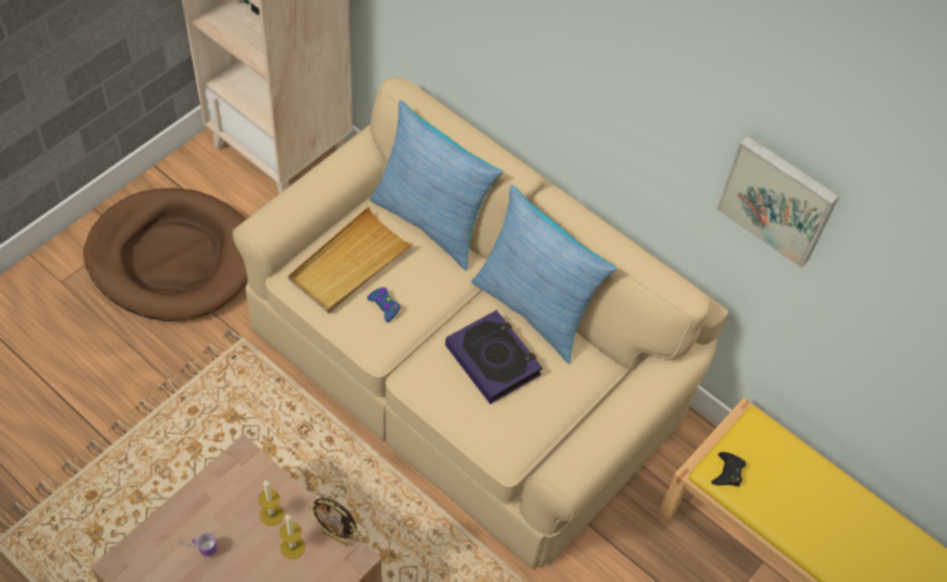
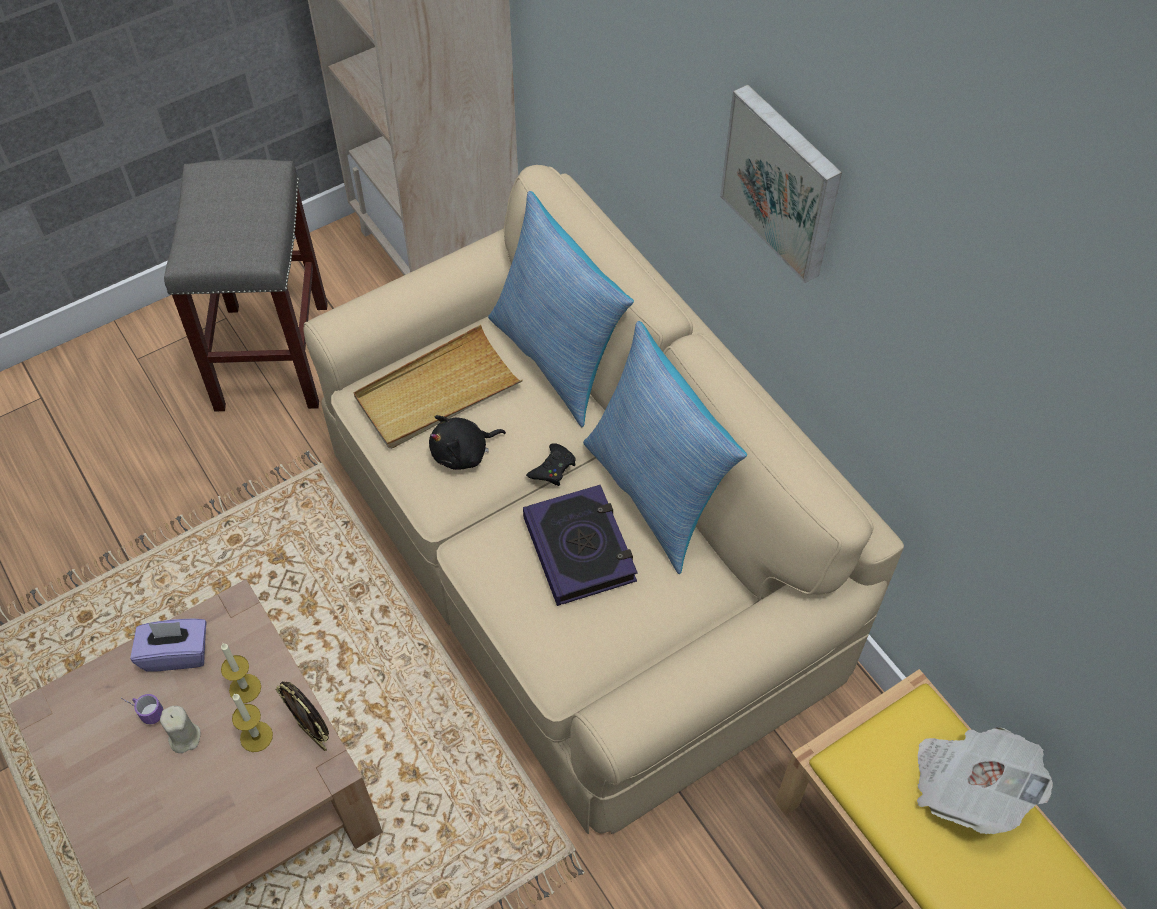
camera: 20 degrees right, 0 degrees up
brown dog bed [83,188,248,321] -> grey stool [164,159,328,412]
blue game controller [367,287,400,322] -> black plush toy [429,415,506,470]
black game controller [711,452,746,486] -> black game controller moved to [526,443,576,486]
picture [716,136,839,268] -> picture moved to [720,84,842,283]
none -> purple tissue box [130,619,207,672]
none -> beige candle [160,706,201,753]
none -> newspaper [917,727,1053,834]

